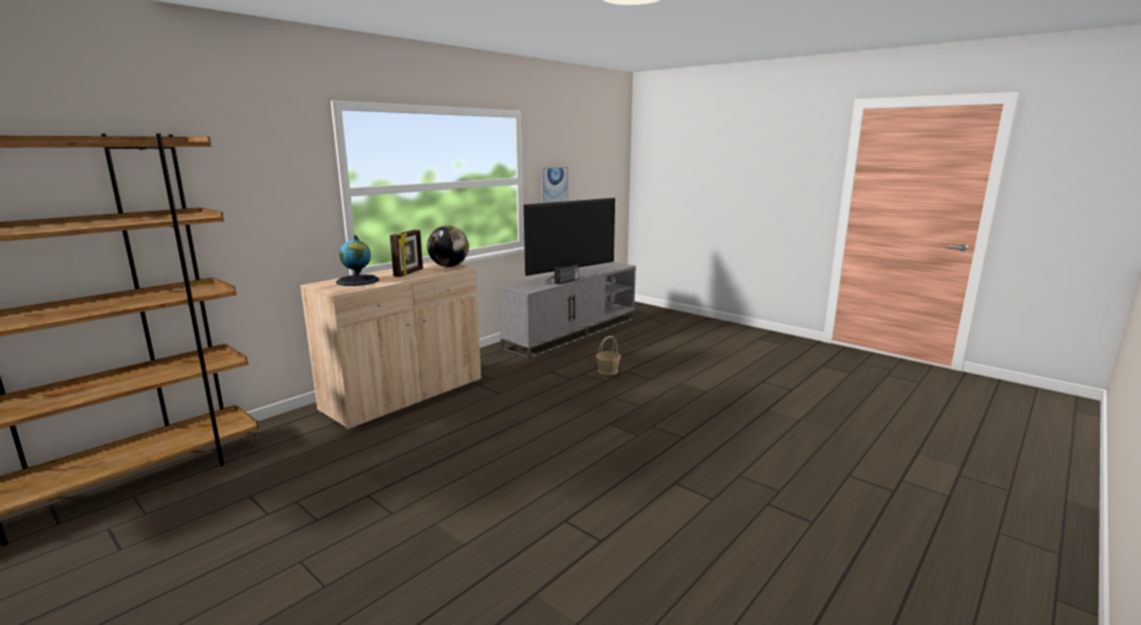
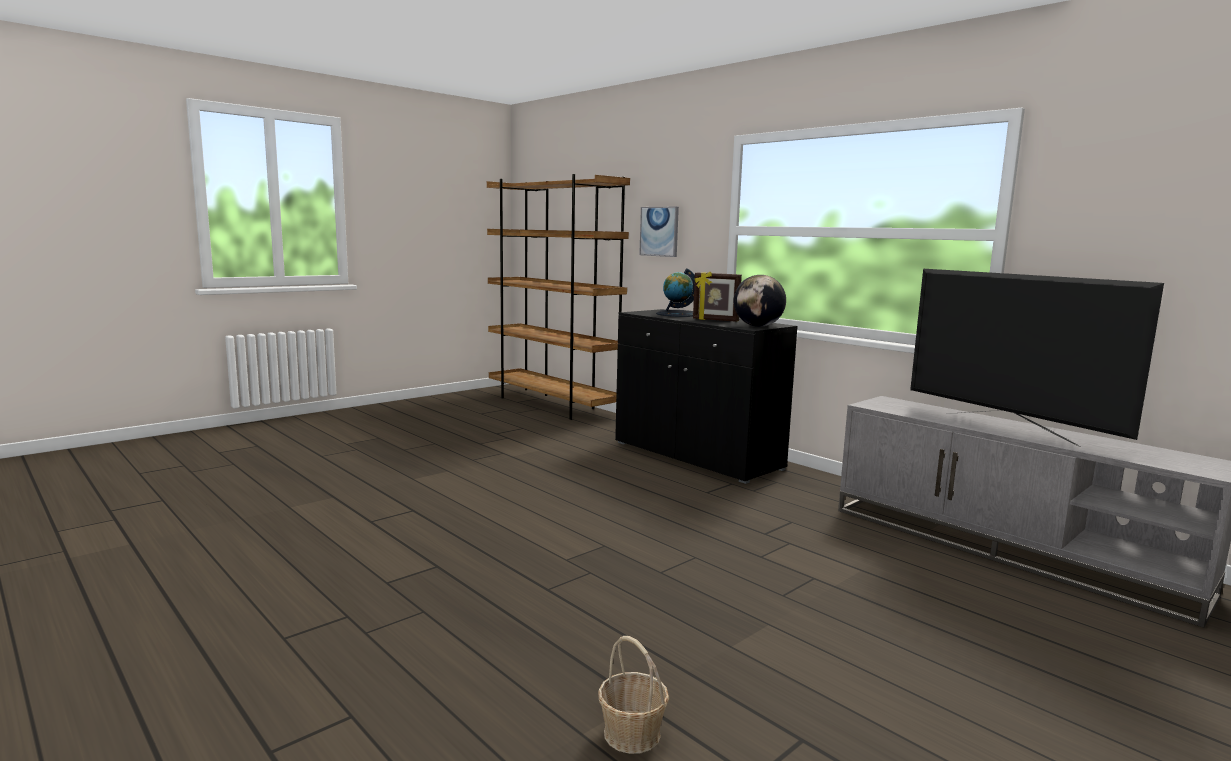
camera: 95 degrees right, 5 degrees down
beige cabinet [300,261,481,430] -> black cabinet [615,309,798,484]
picture [541,167,568,203] -> picture moved to [639,207,679,257]
radio [555,263,579,284] -> none
basket [596,336,621,375] -> basket moved to [598,636,669,754]

